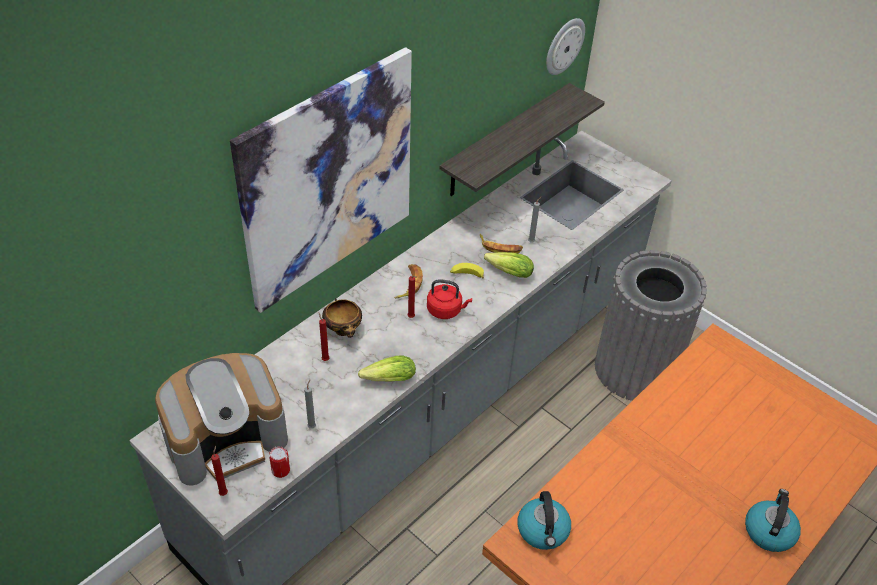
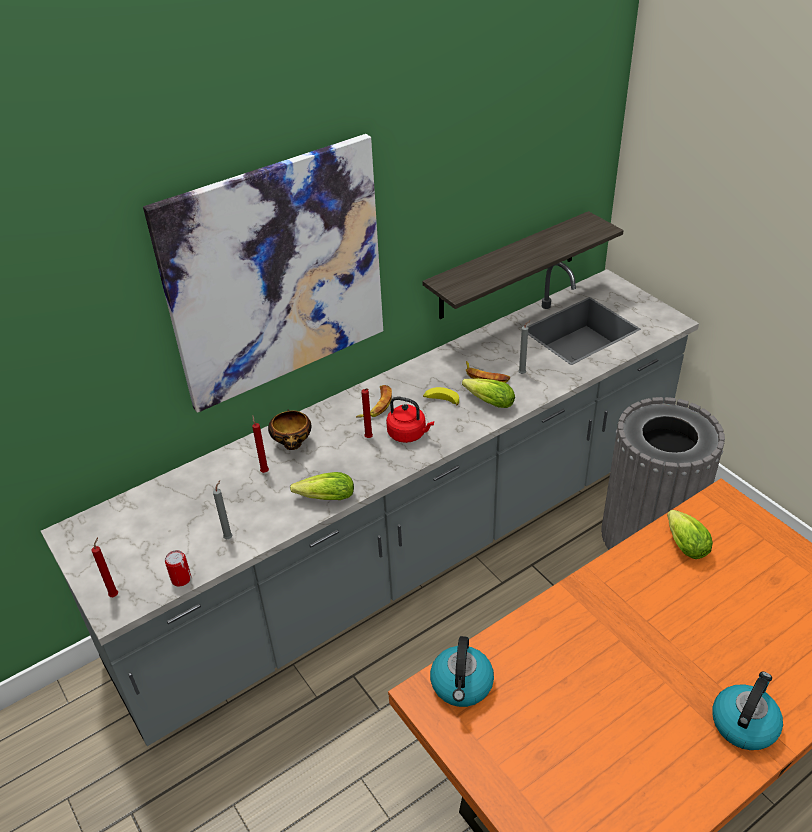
camera: 15 degrees right, 5 degrees down
coffee machine [155,353,288,486] -> none
wall clock [546,18,585,75] -> none
none -> lettuce [667,510,713,559]

